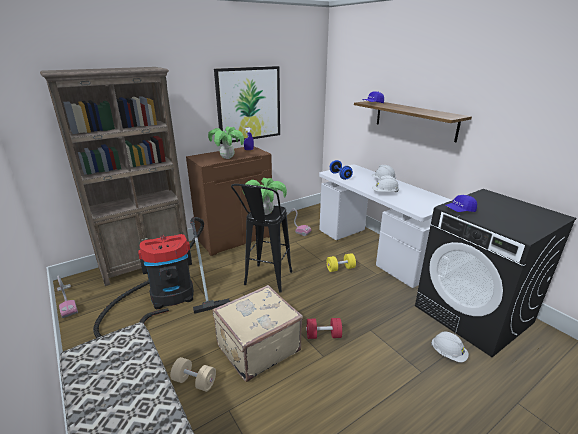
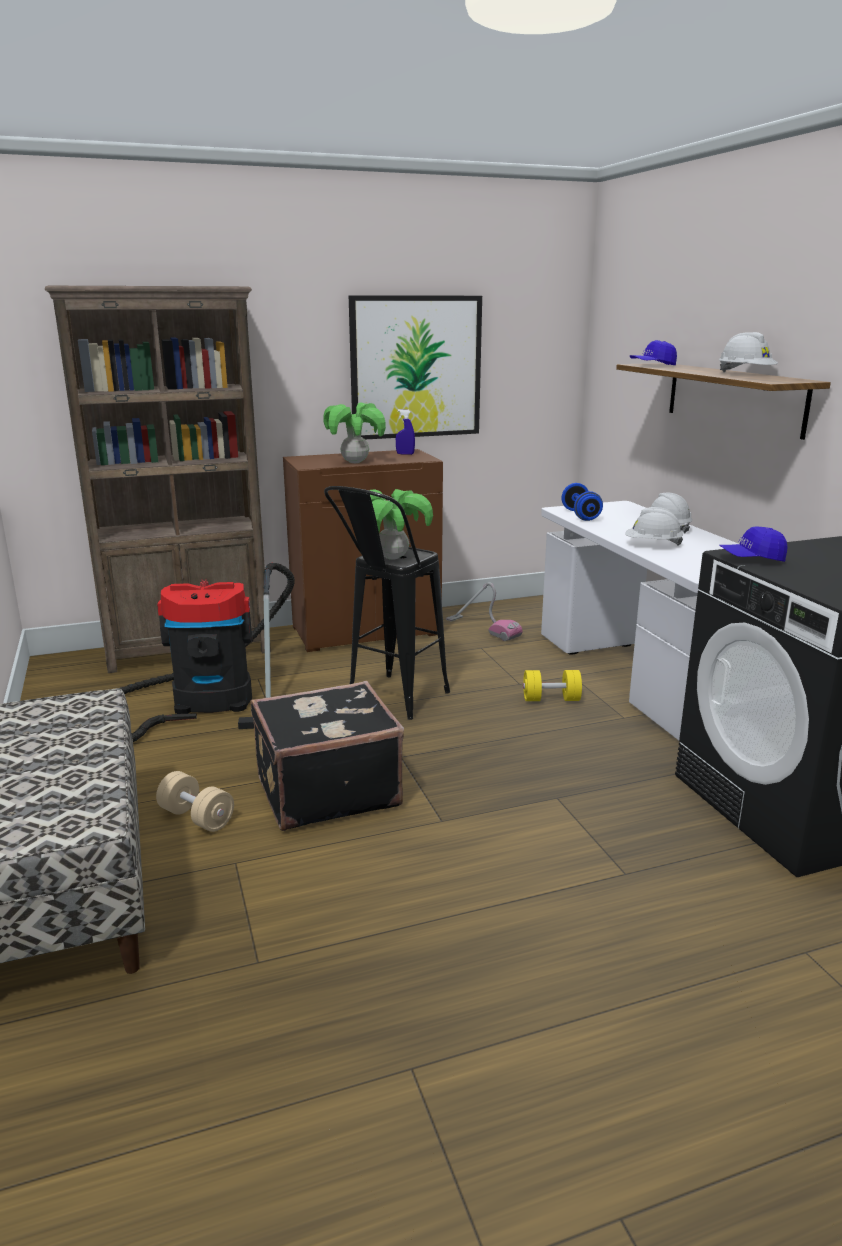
camera: 15 degrees right, 5 degrees down
vacuum cleaner [57,275,78,318] -> none
beige suitcase [212,285,303,382] -> black suitcase [251,681,404,831]
red dumbbell [306,318,342,339] -> none
white hard hat [431,332,469,362] -> white hard hat moved to [719,332,778,372]

